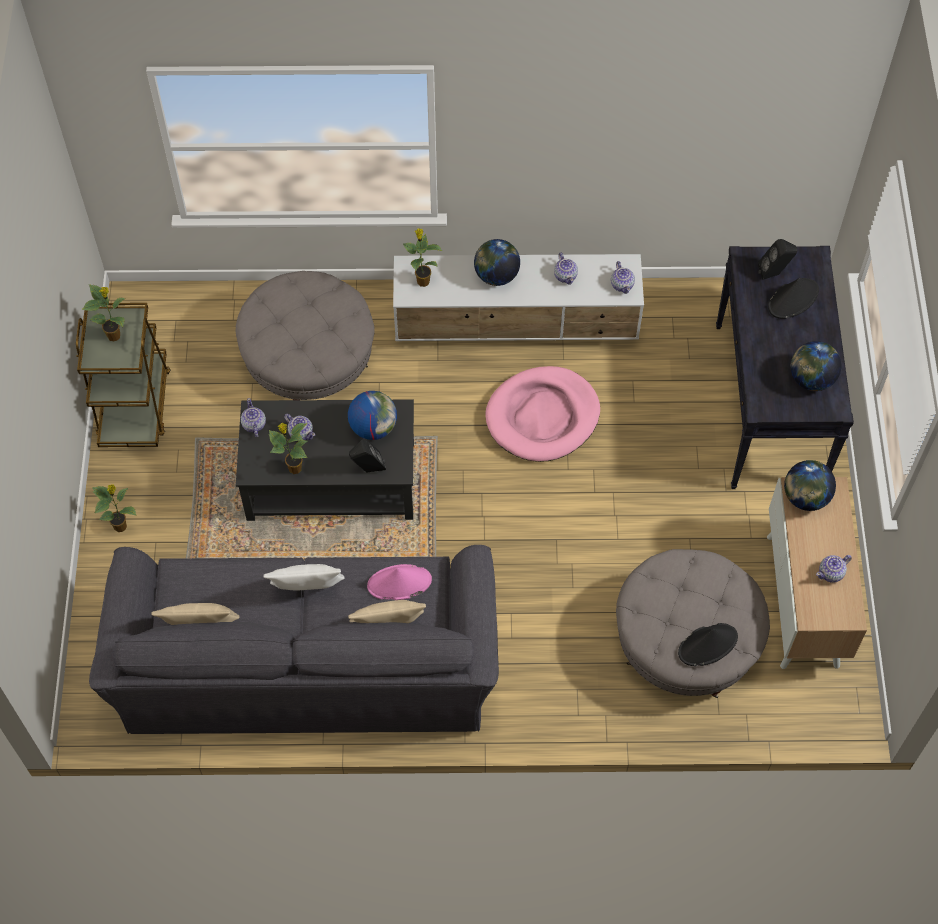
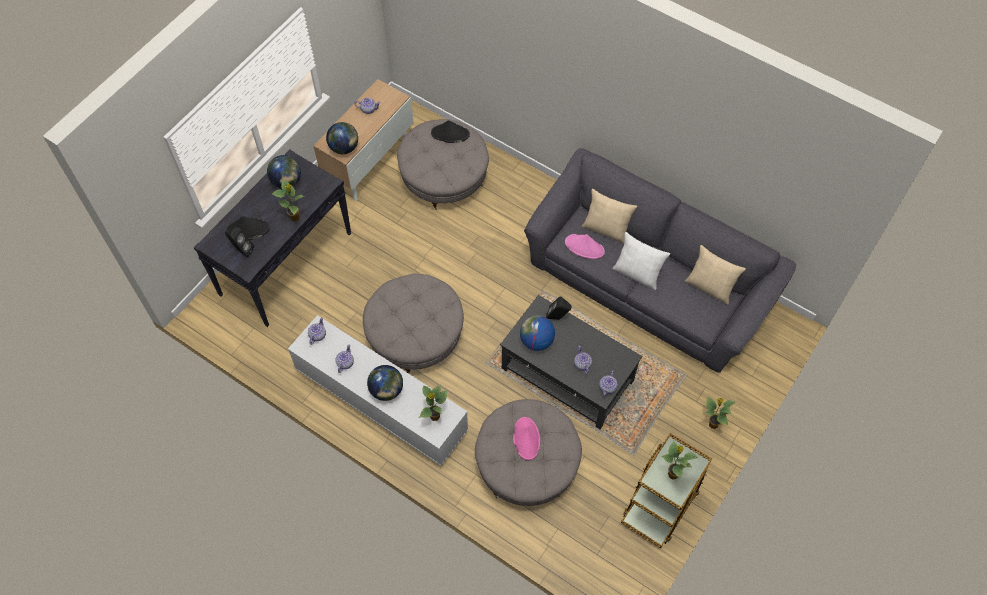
camera: 145 degrees left, 0 degrees up
potted plant [269,423,307,474] -> potted plant moved to [272,179,304,221]
pink dog bed [485,366,600,462] -> grey ottoman [363,274,464,373]
none -> pink hat [513,417,540,460]

